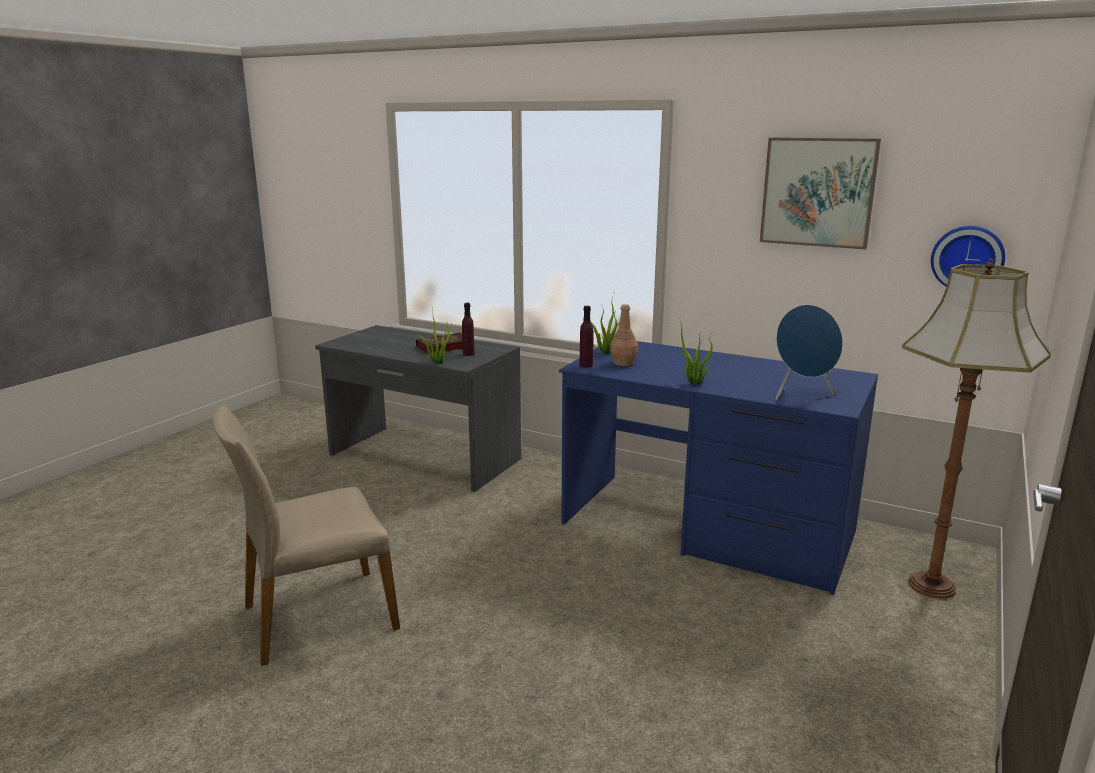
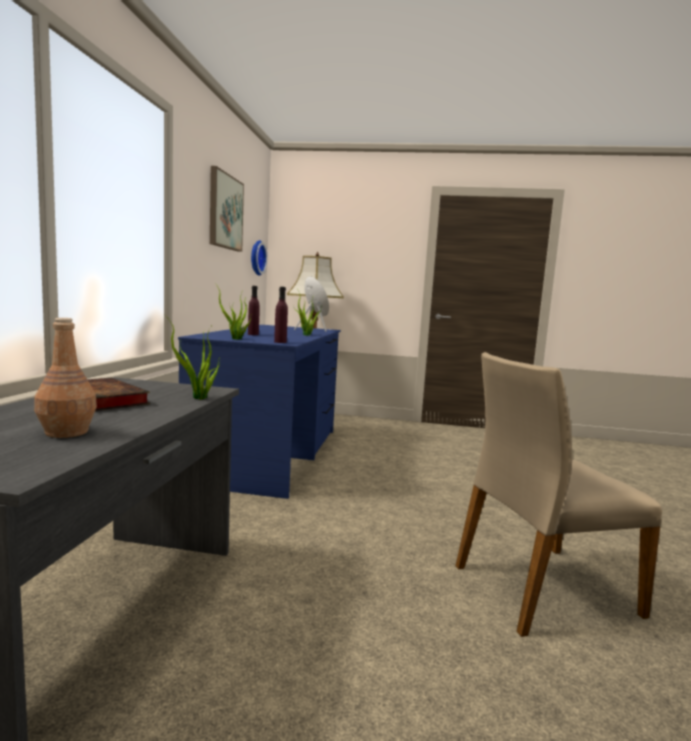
camera: 110 degrees left, 10 degrees down
beige chair [213,405,400,666] -> beige chair turned 120 degrees clockwise [455,352,662,637]
purple bottle [462,303,475,356] -> purple bottle moved to [248,286,260,335]
brown bottle [610,304,638,366] -> brown bottle moved to [34,318,97,438]

